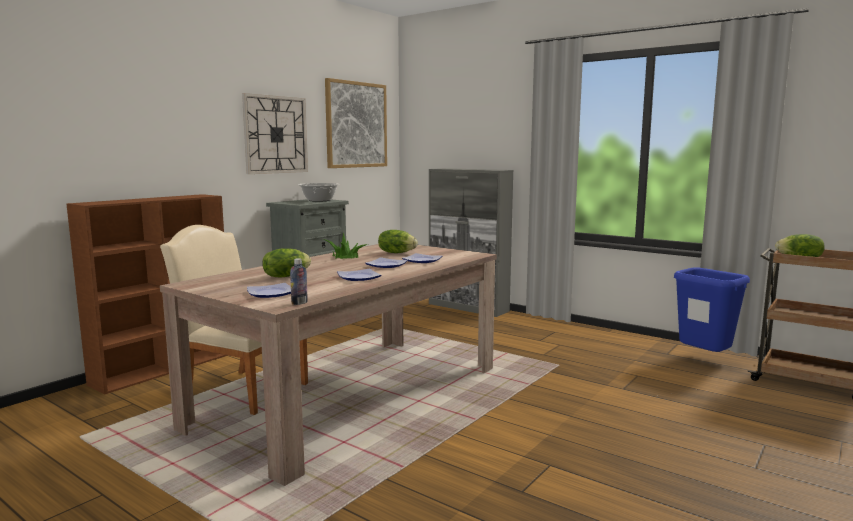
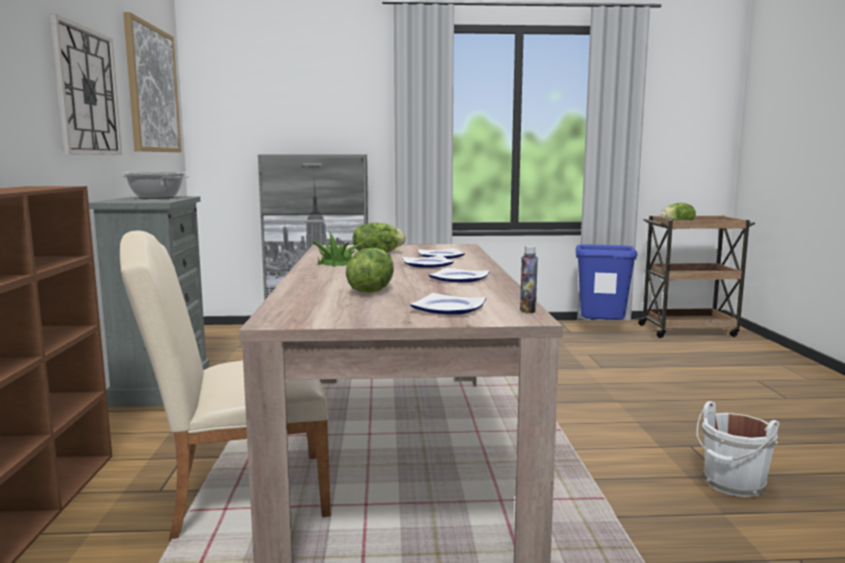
camera: 40 degrees left, 0 degrees up
none -> white bucket [696,401,779,497]

